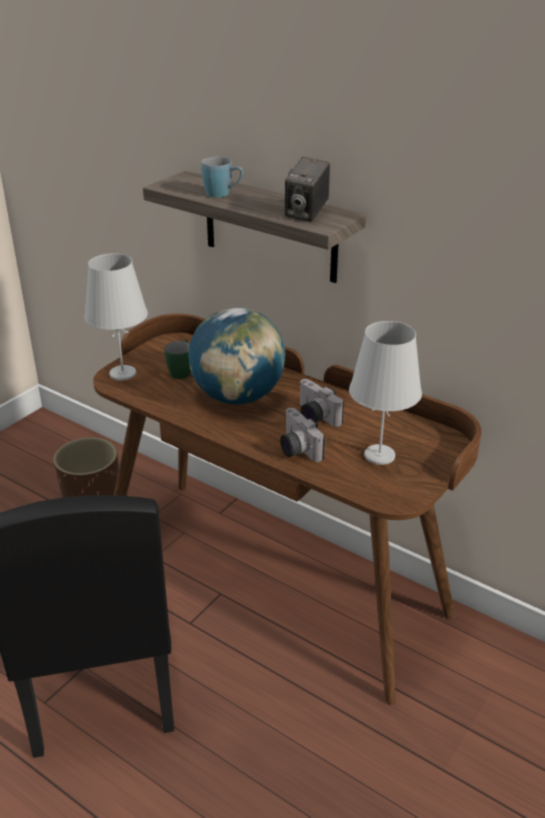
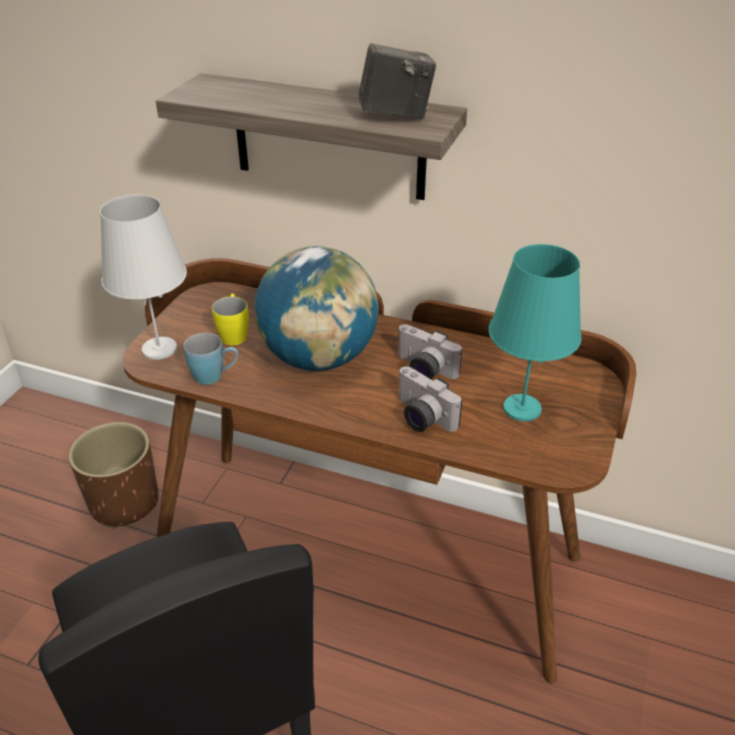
camera: 15 degrees left, 5 degrees up
green mug [164,340,191,379] -> yellow mug [212,294,249,345]
blue mug [201,157,243,198] -> blue mug moved to [184,333,238,385]
camera [285,157,330,222] -> camera turned 105 degrees counterclockwise [358,43,436,120]
white table lamp [349,321,422,465] -> turquoise table lamp [489,244,582,421]

